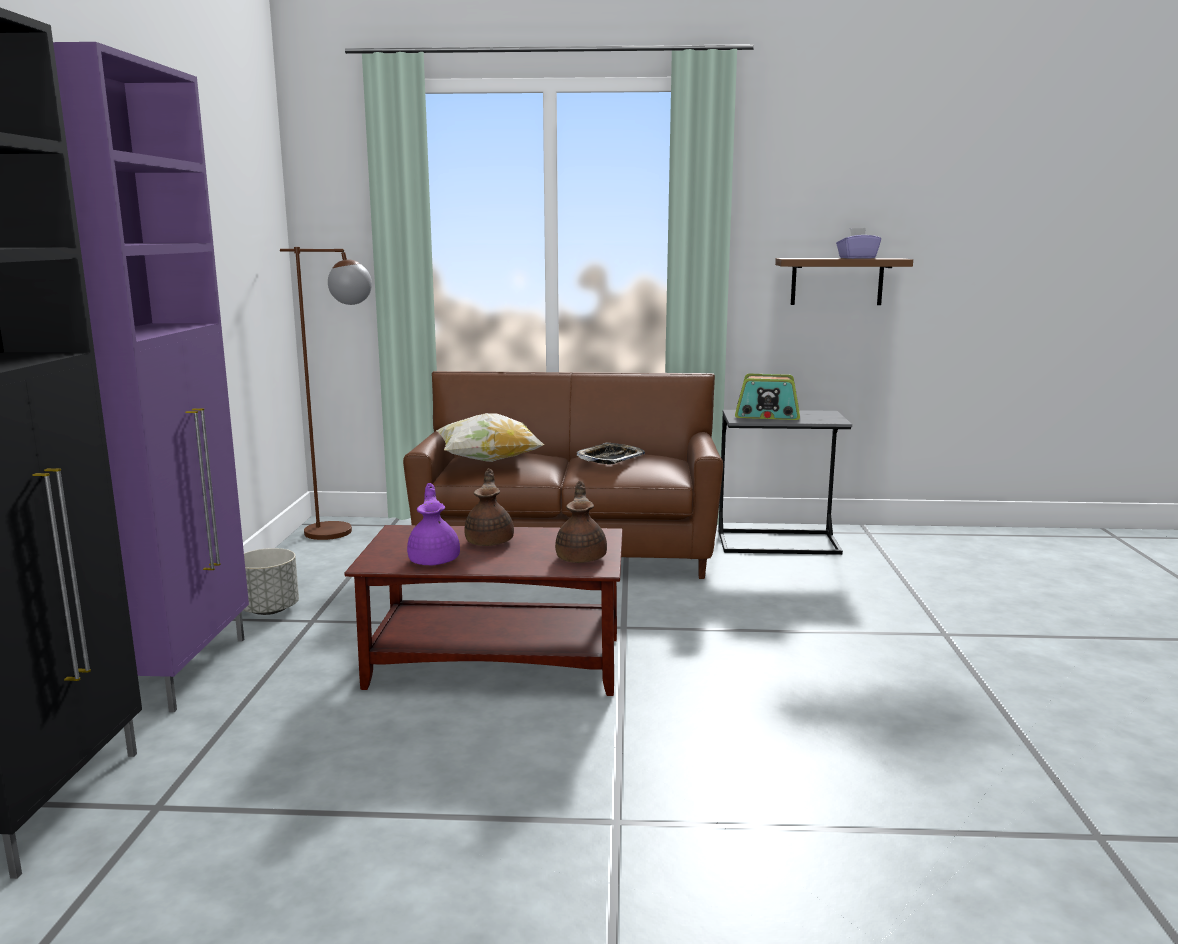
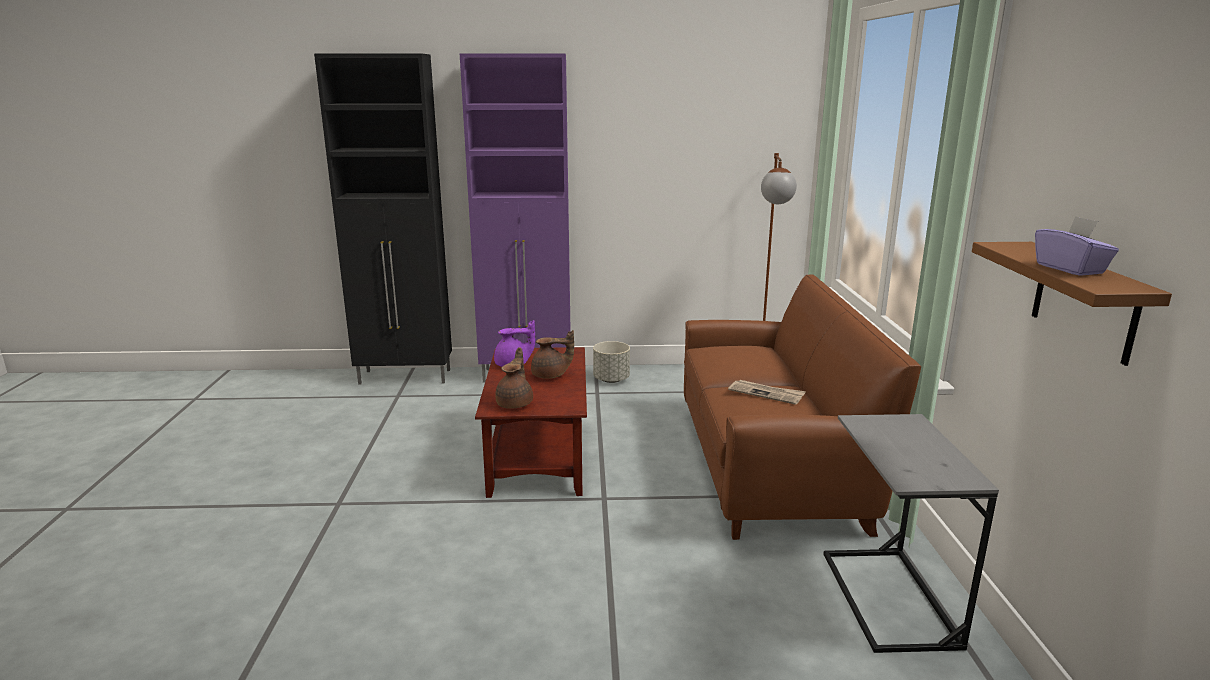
camera: 85 degrees right, 5 degrees up
pillow [435,413,545,462] -> none
brown teapot [555,481,607,563] -> brown teapot turned 75 degrees counterclockwise [495,347,533,409]
tray [577,443,645,465] -> newspaper [728,380,806,405]
radio [735,374,800,420] -> none

